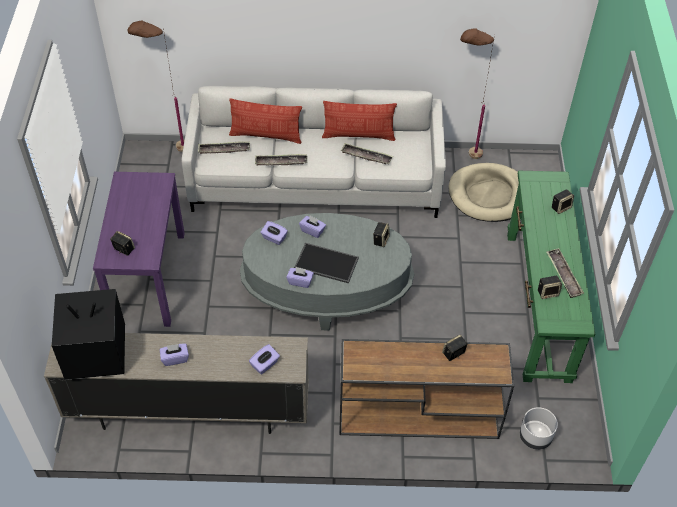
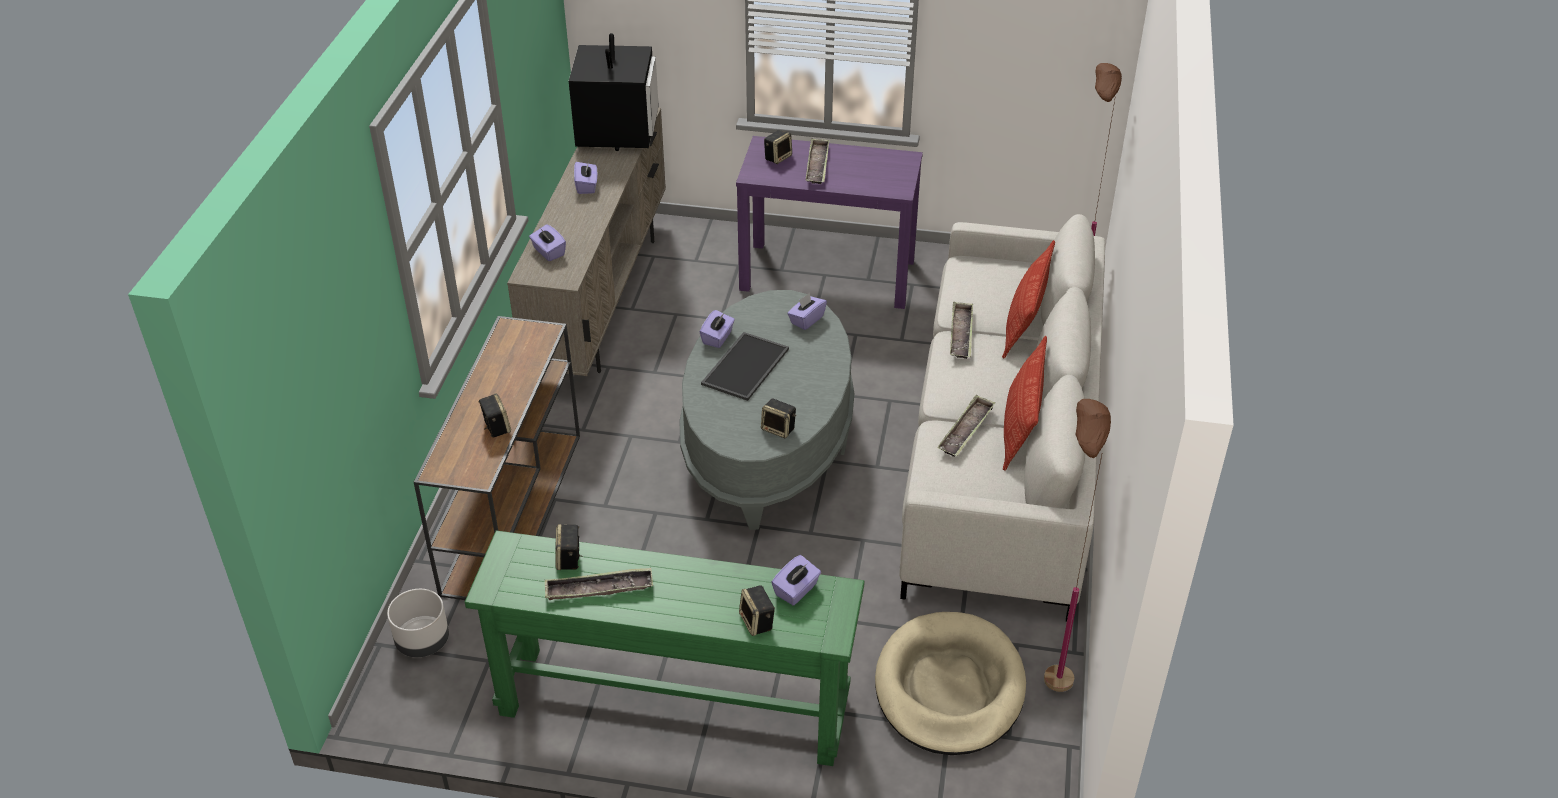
camera: 100 degrees right, 10 degrees down
tray [198,141,250,154] -> tray moved to [806,138,829,184]
purple tissue box [299,216,326,238] -> purple tissue box moved to [771,555,821,605]

